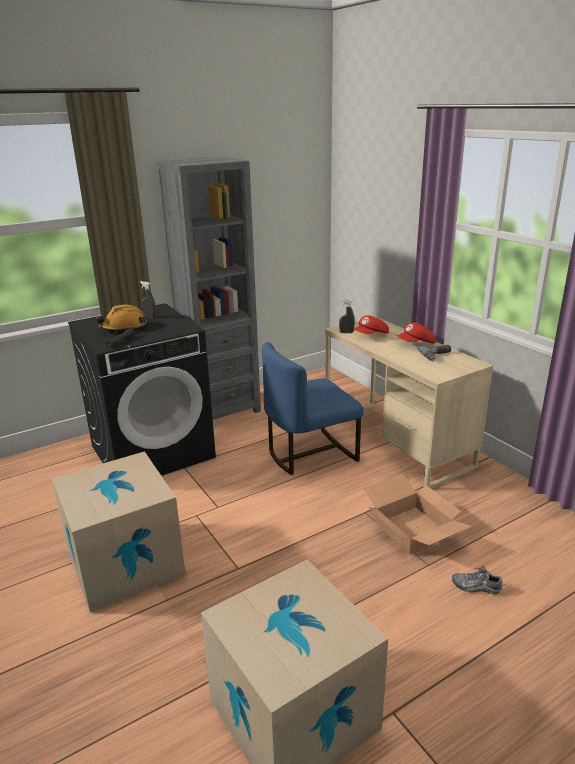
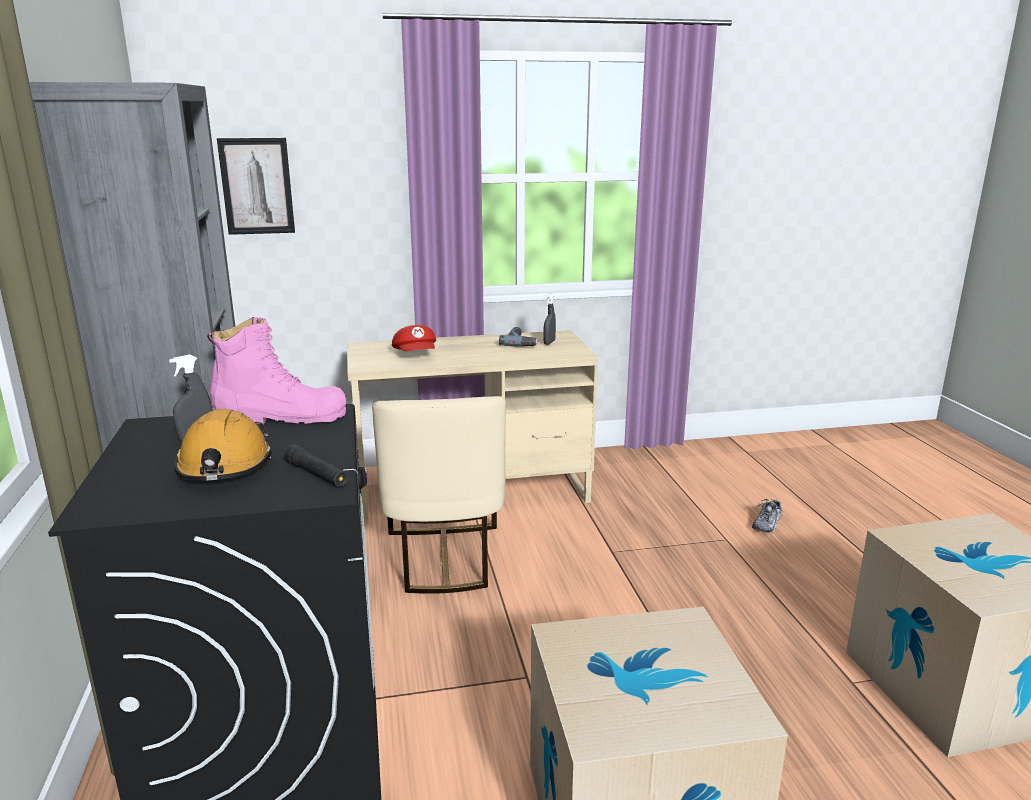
camera: 70 degrees left, 5 degrees down
blue chair [262,342,364,475] -> beige chair [372,396,506,594]
grey spray bottle [339,300,355,333] -> grey spray bottle moved to [543,293,556,345]
cardboard box [363,473,472,554] -> none
red cap [397,322,436,343] -> none
none -> pink boot [207,317,346,425]
none -> picture [217,138,295,235]

